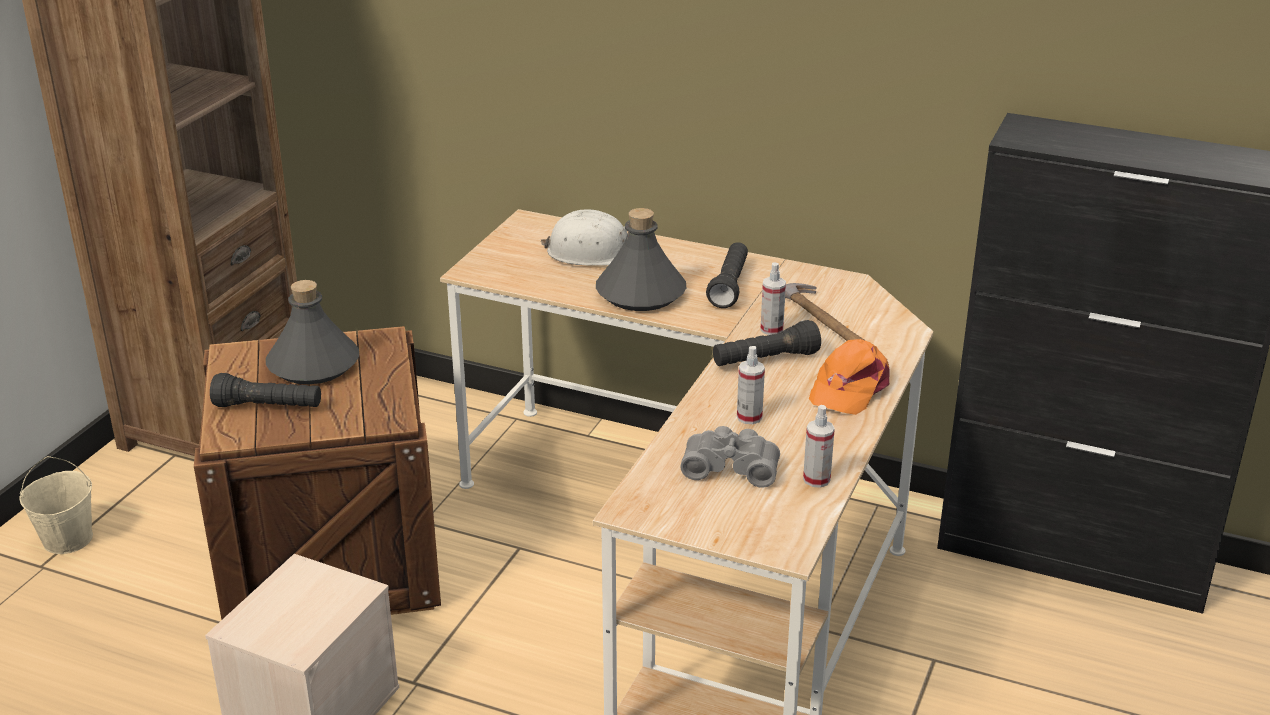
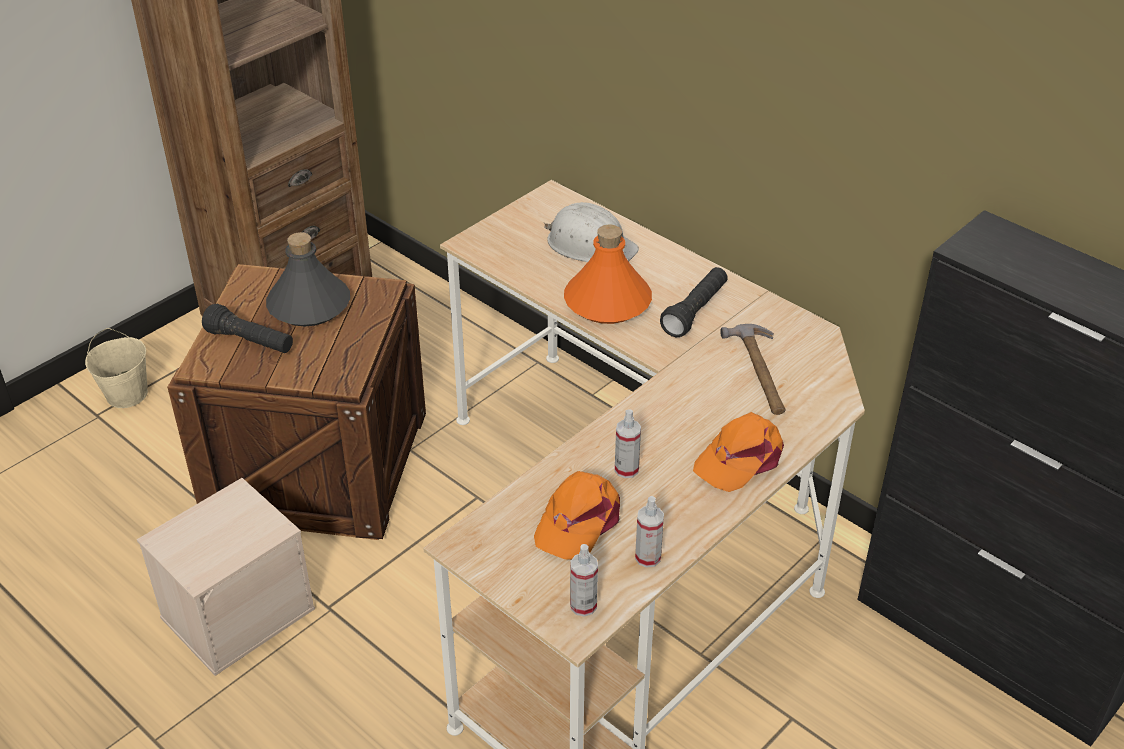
camera: 20 degrees right, 10 degrees up
grey bottle [596,208,686,311] -> orange bottle [564,225,652,324]
grey binoculars [680,426,780,488] -> orange cap [534,471,620,560]
black flashlight [713,320,821,366] -> none
spray bottle [760,262,786,335] -> spray bottle moved to [570,544,598,617]

